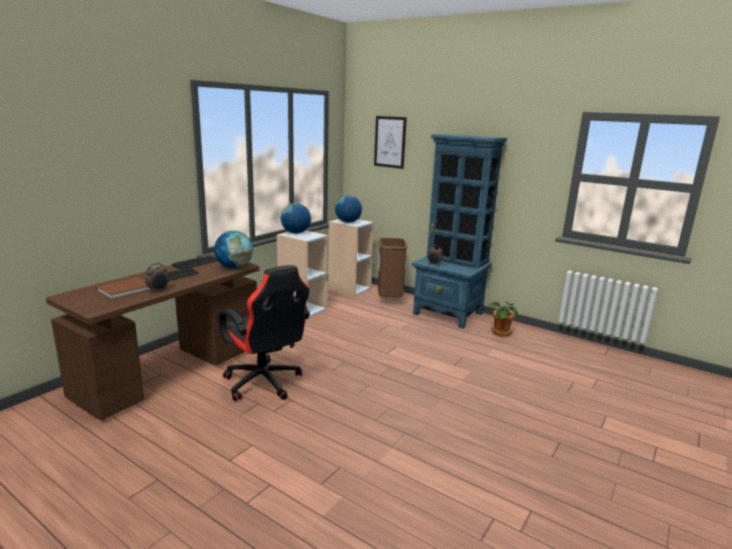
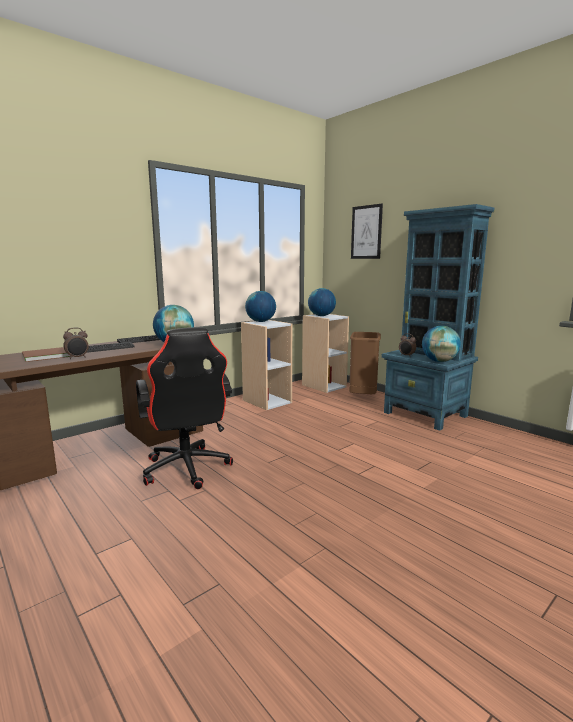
camera: 15 degrees right, 5 degrees down
potted plant [489,302,518,337] -> none
none -> globe [422,326,461,362]

